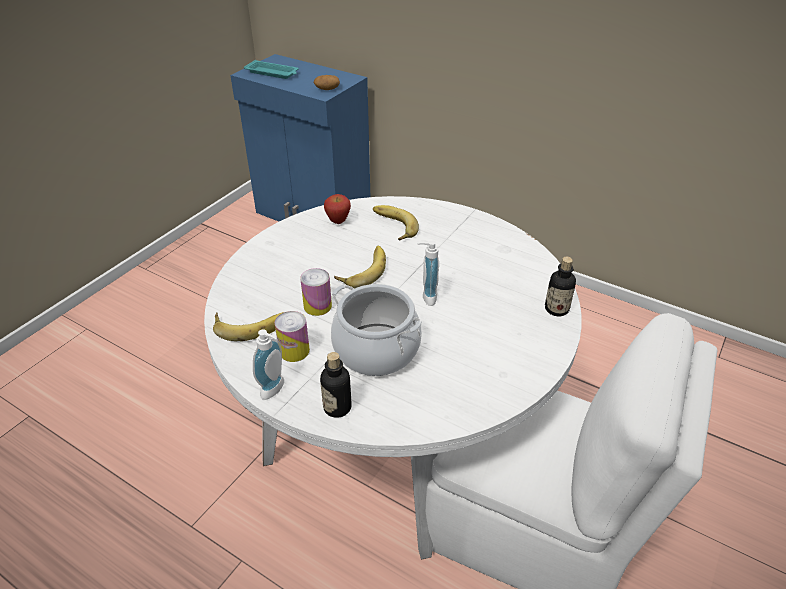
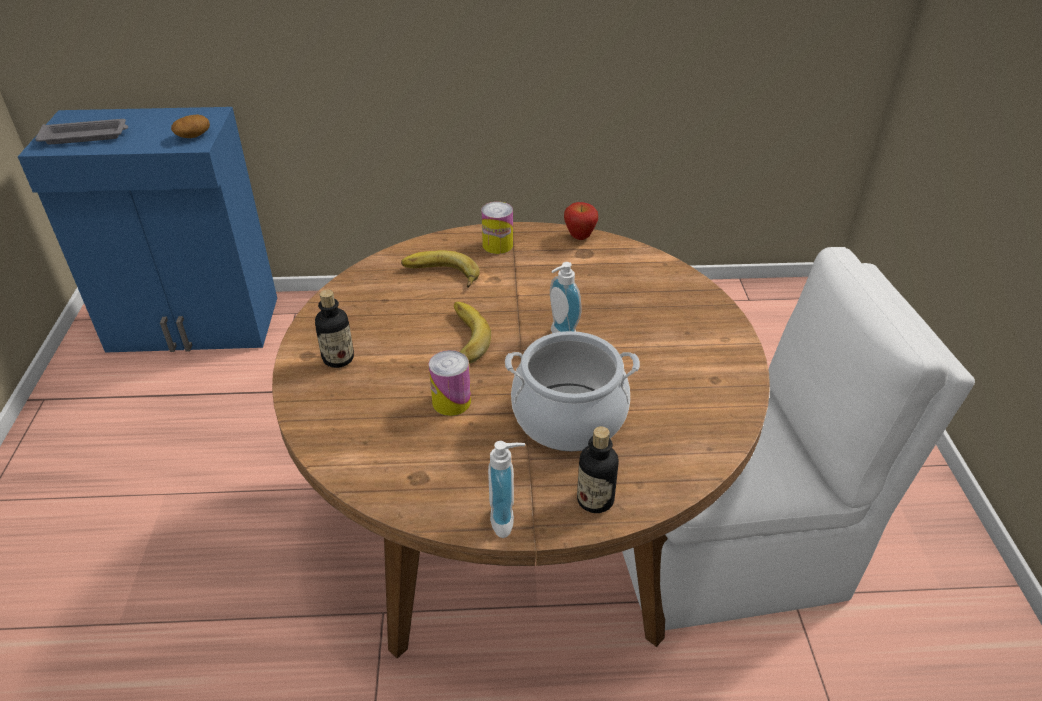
camera: 35 degrees left, 0 degrees up
white dining table [204,196,582,560] -> brown dining table [272,222,770,659]
banana [213,312,284,341] -> none
turquoise tray [244,60,299,79] -> grey tray [35,119,128,144]
can [274,311,310,362] -> can moved to [481,202,513,254]
apple [324,194,351,224] -> apple moved to [564,202,598,240]
bottle [545,257,576,316] -> bottle moved to [315,290,354,368]

